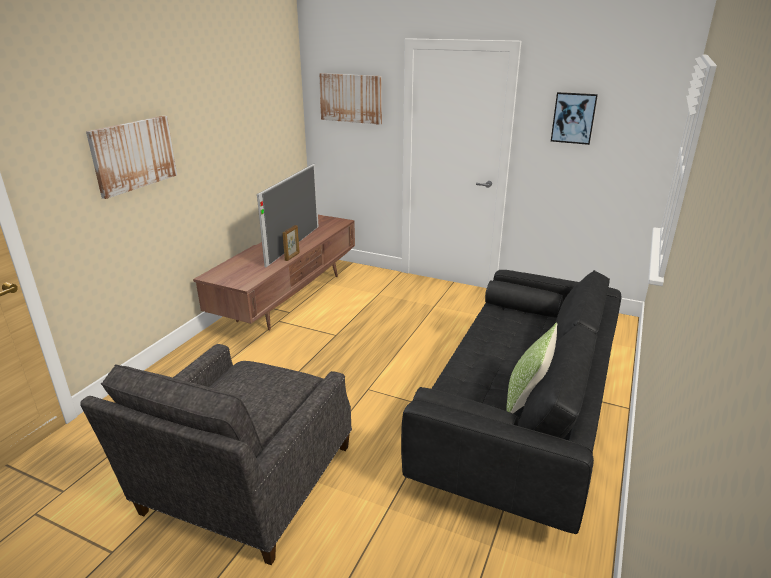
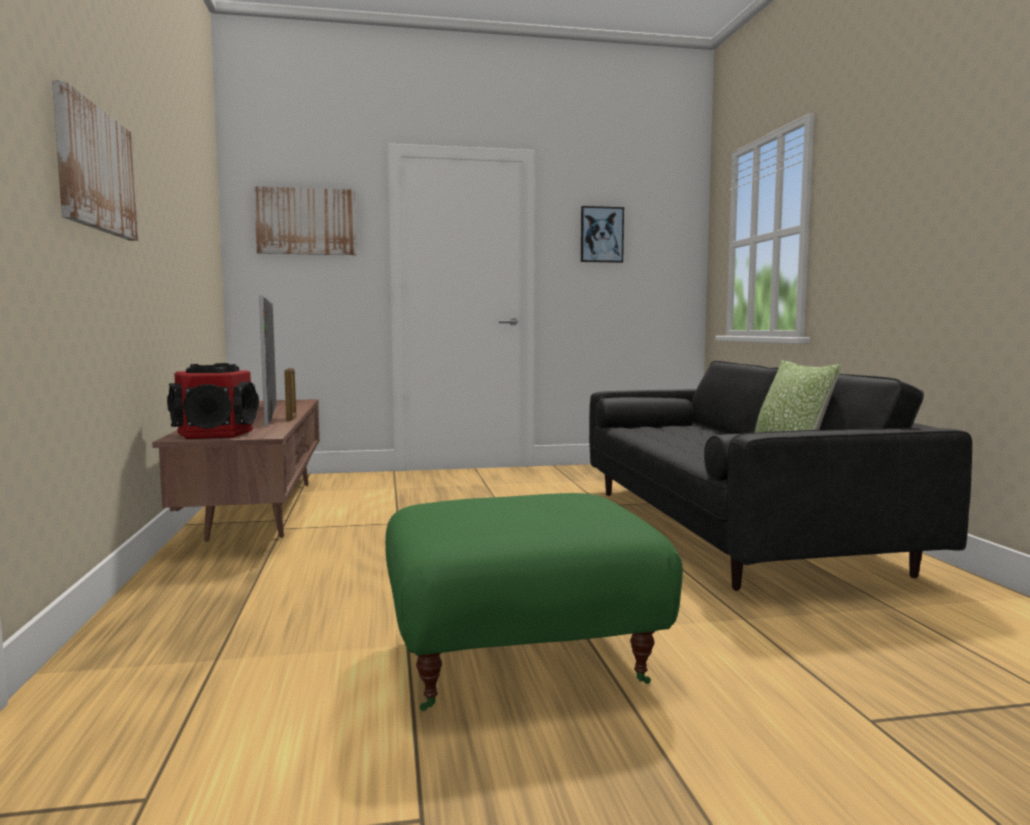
camera: 35 degrees left, 20 degrees down
grey armchair [80,344,352,565] -> green ottoman [385,493,683,711]
none -> speaker [167,363,259,439]

